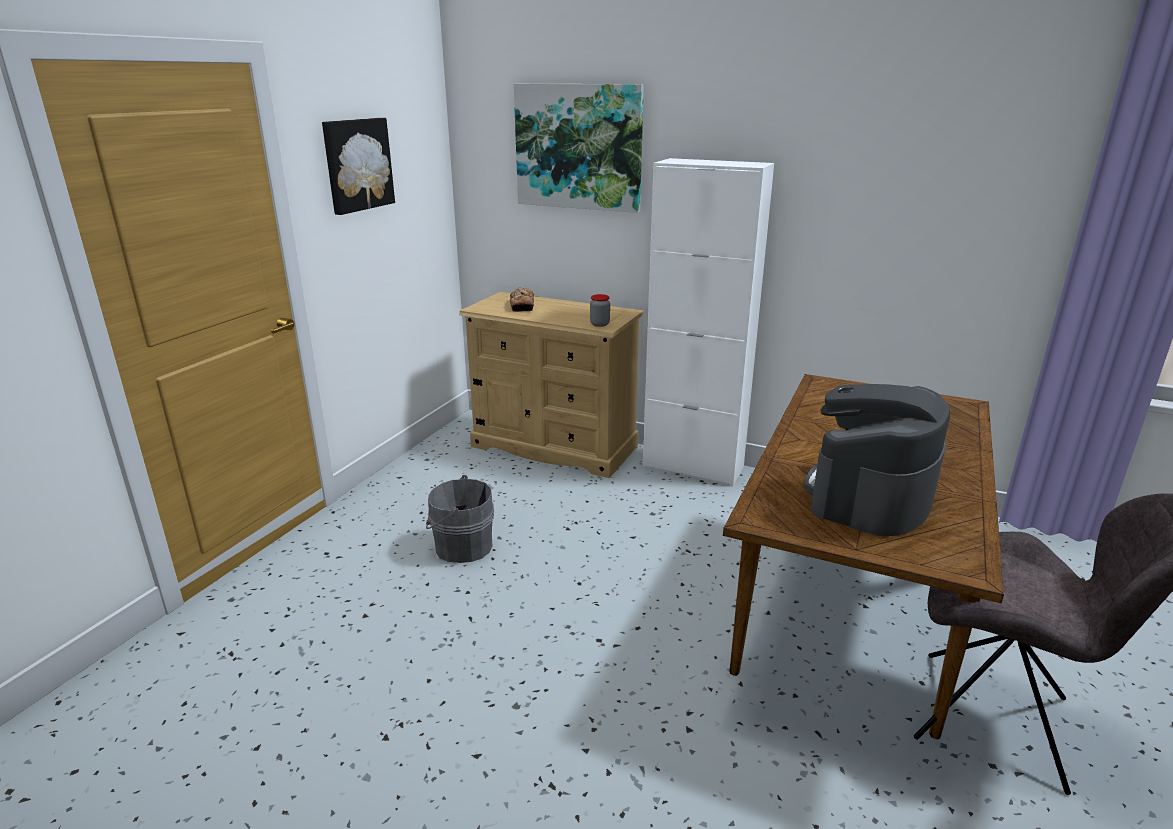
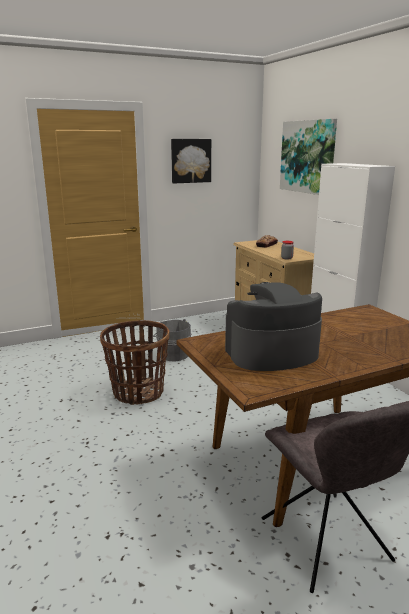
camera: 40 degrees right, 5 degrees down
none -> basket [100,320,170,405]

